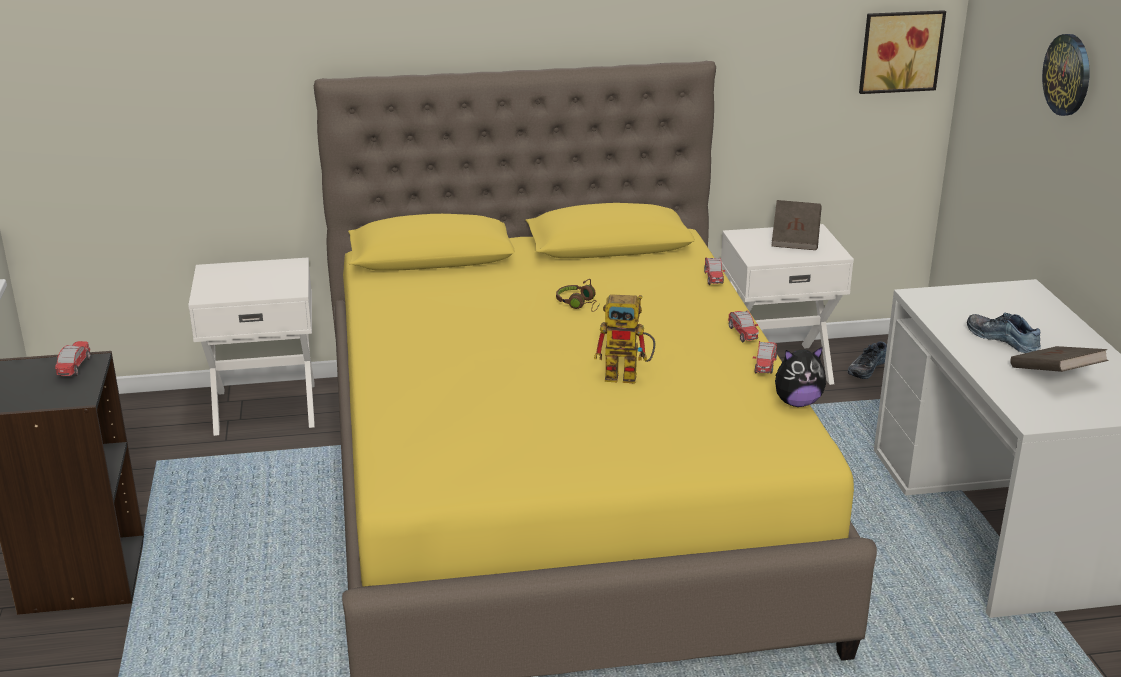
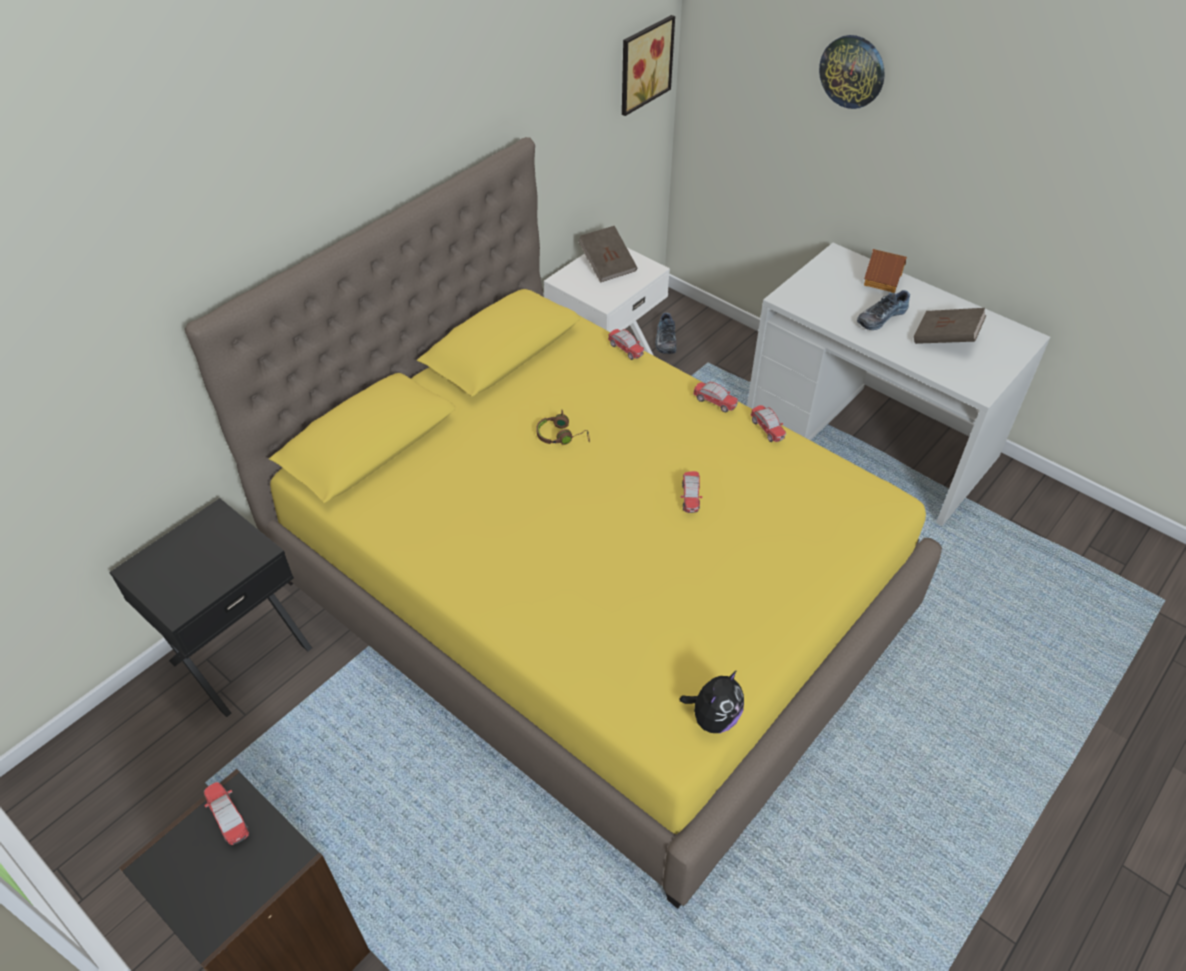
camera: 40 degrees left, 20 degrees up
white nightstand [188,258,315,436] -> black nightstand [109,498,312,717]
toy robot [594,294,656,384] -> toy car [681,471,702,513]
plush toy [775,346,826,407] -> plush toy moved to [679,670,744,733]
shoe [967,313,1041,353] -> shoe turned 45 degrees counterclockwise [857,290,910,330]
none -> toy house [864,249,907,293]

